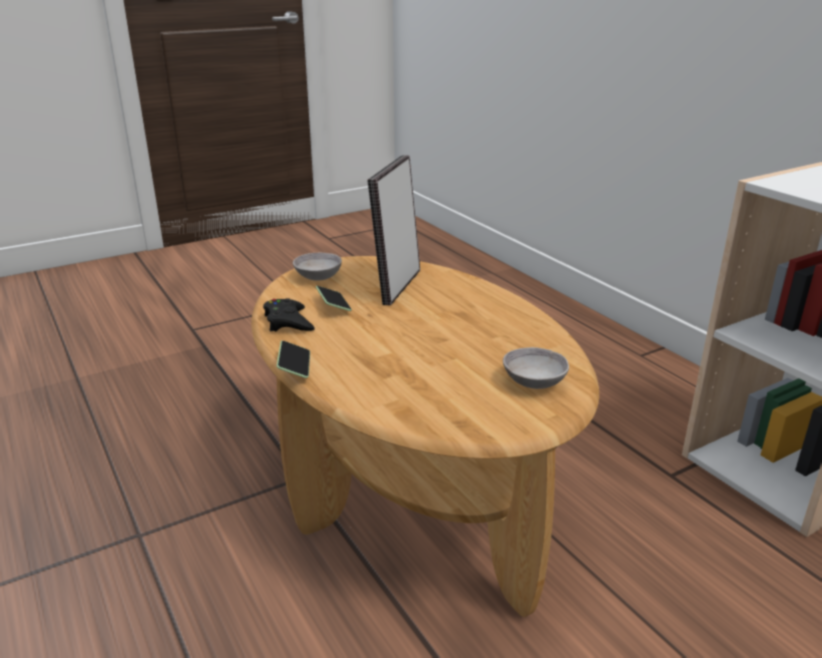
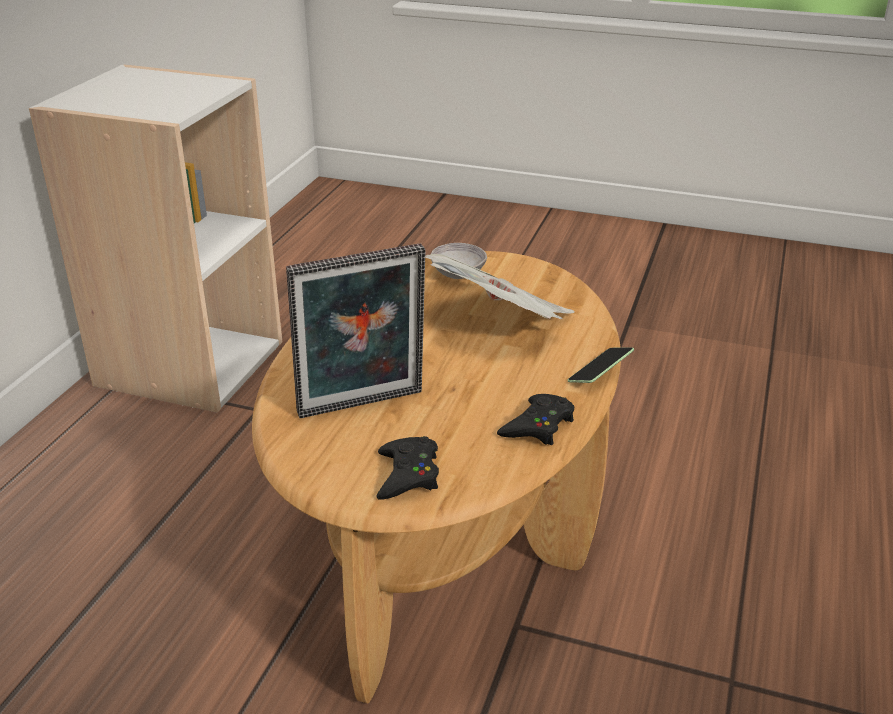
camera: 130 degrees left, 5 degrees up
grey bowl [293,253,342,281] -> black game controller [377,436,439,500]
phone [316,286,352,311] -> none
none -> newspaper [425,254,575,319]

